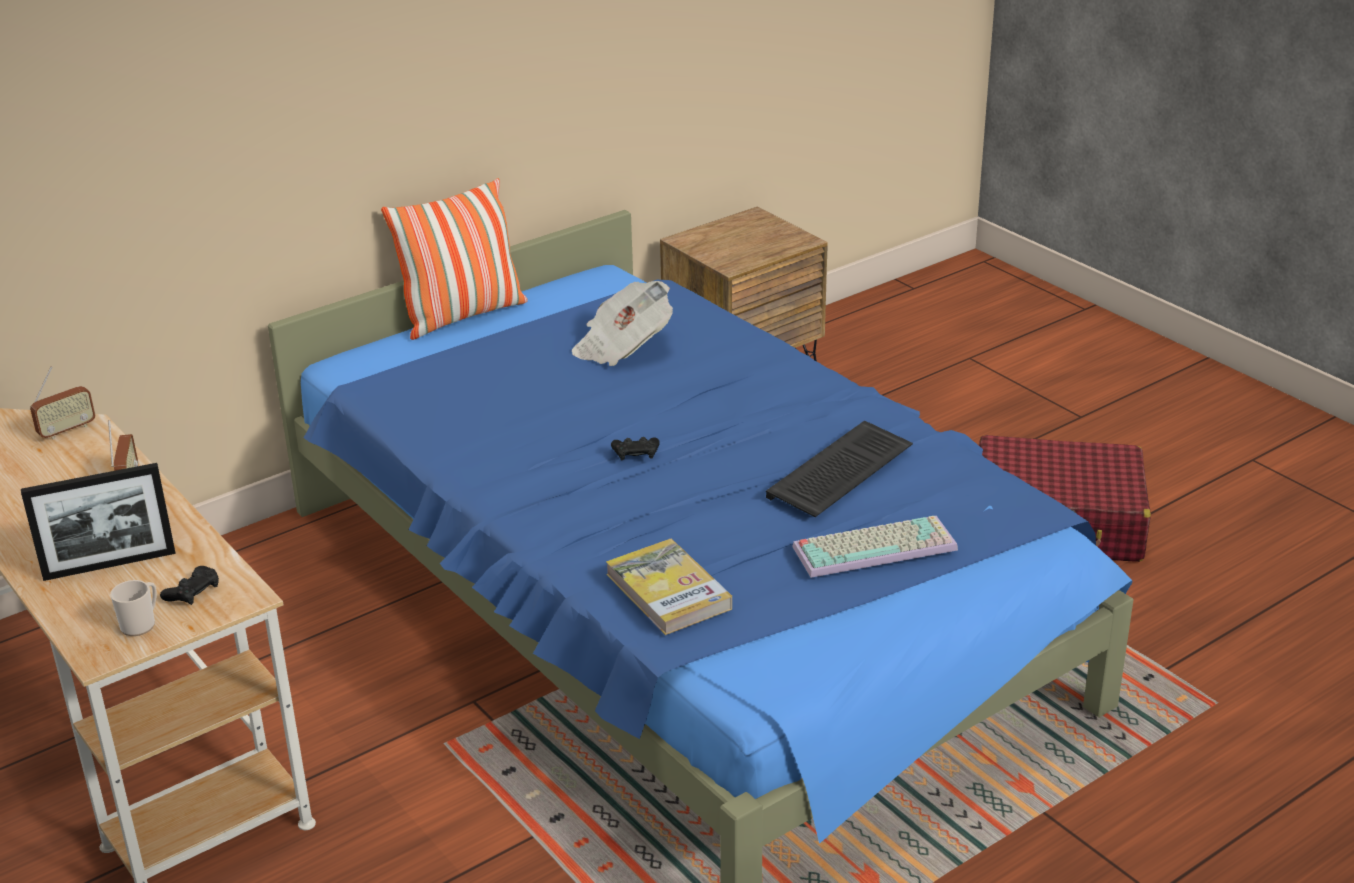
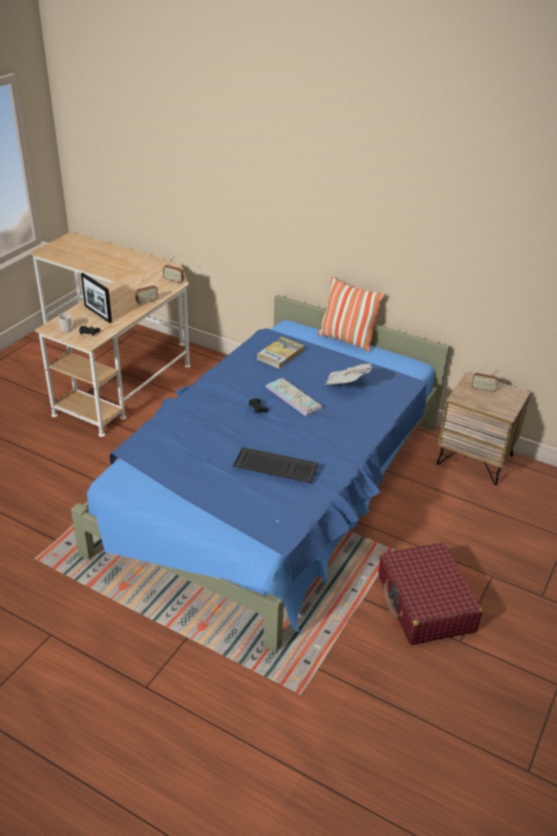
camera: 65 degrees right, 5 degrees up
book [606,539,732,635] -> book moved to [256,337,304,369]
keyboard [792,516,958,578] -> keyboard moved to [266,378,323,416]
none -> radio [471,364,498,393]

